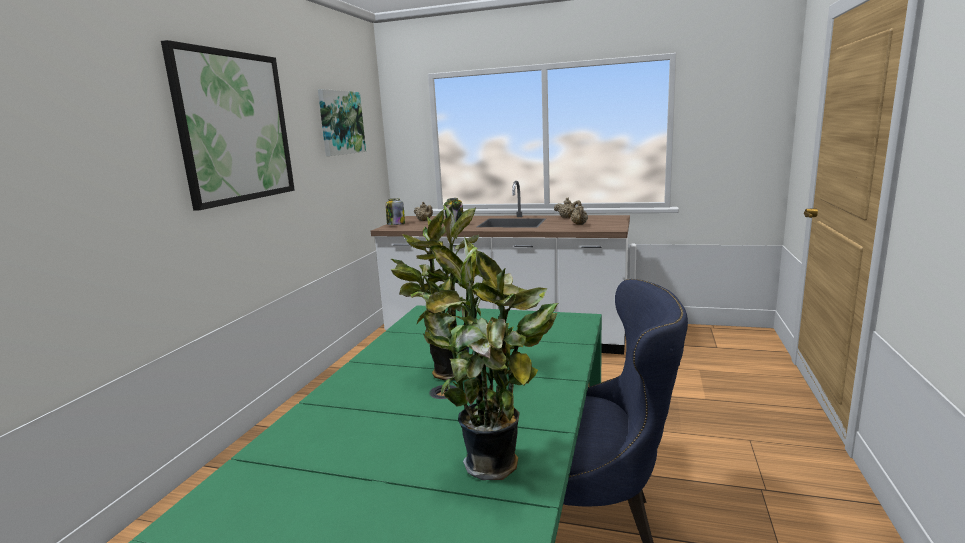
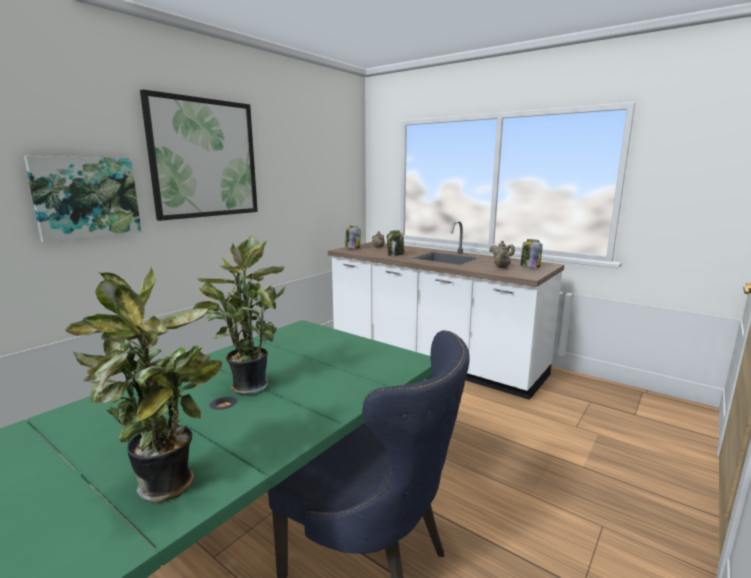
camera: 20 degrees right, 0 degrees up
picture [318,89,366,156] -> picture moved to [24,156,141,242]
none -> jar [520,239,543,268]

